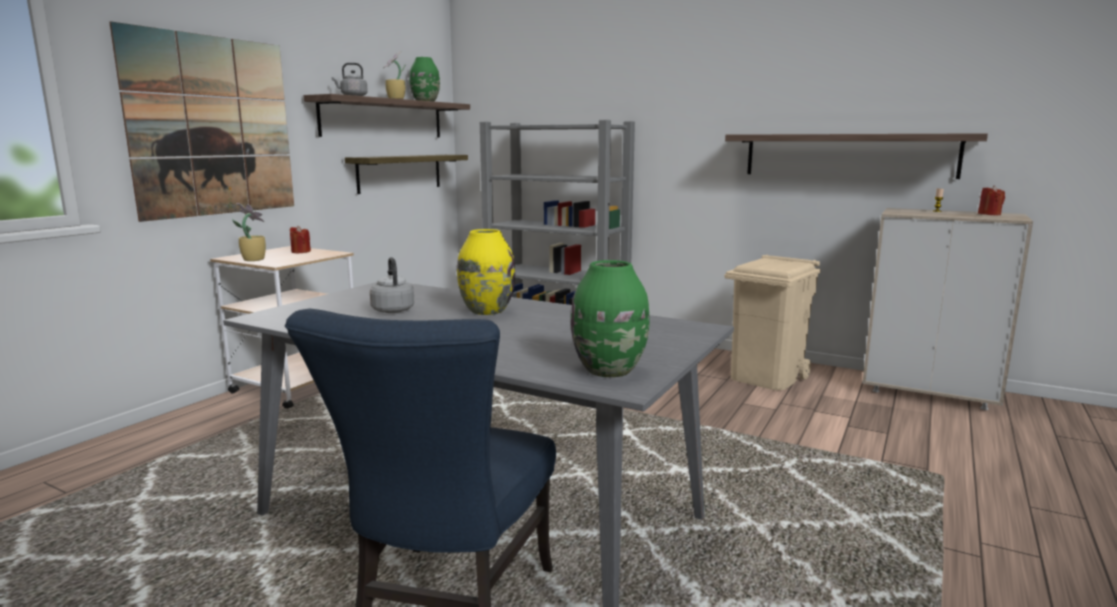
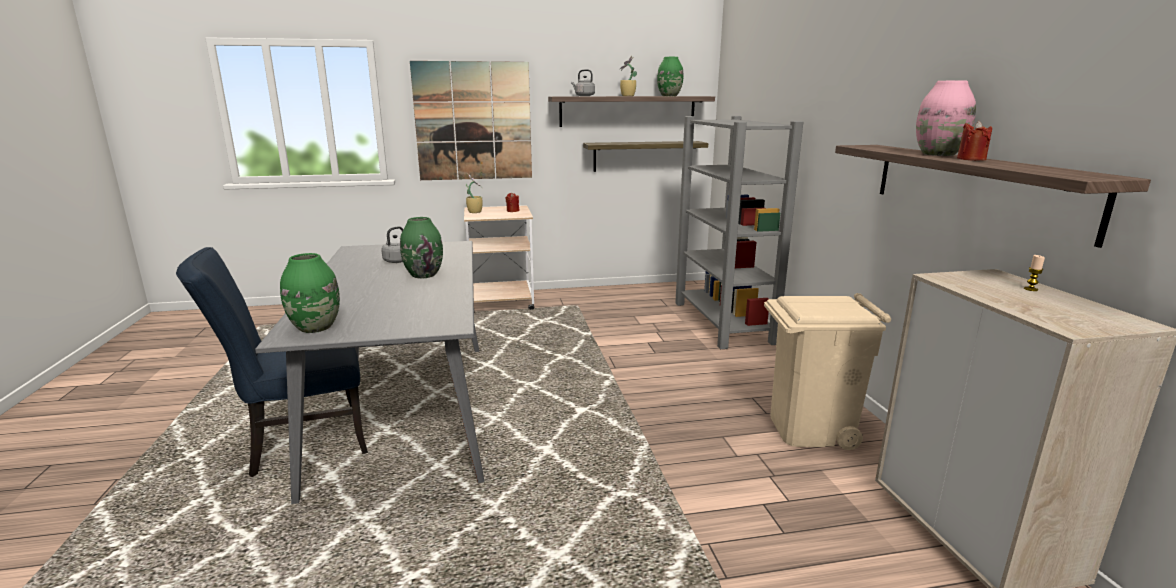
camera: 50 degrees right, 5 degrees up
yellow vase [457,229,515,315] -> green vase [400,217,443,278]
red candle [978,185,1005,215] -> red candle moved to [957,120,992,161]
none -> pink vase [916,81,976,156]

